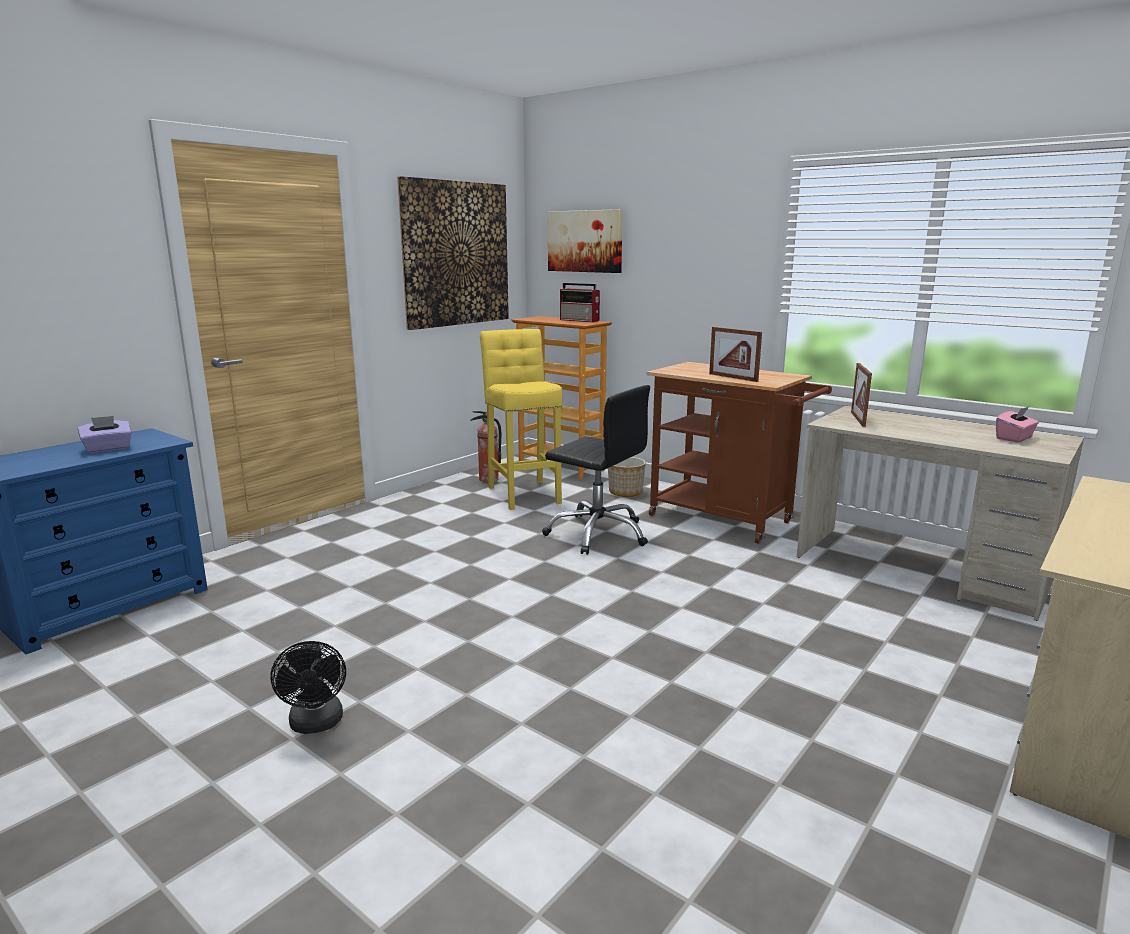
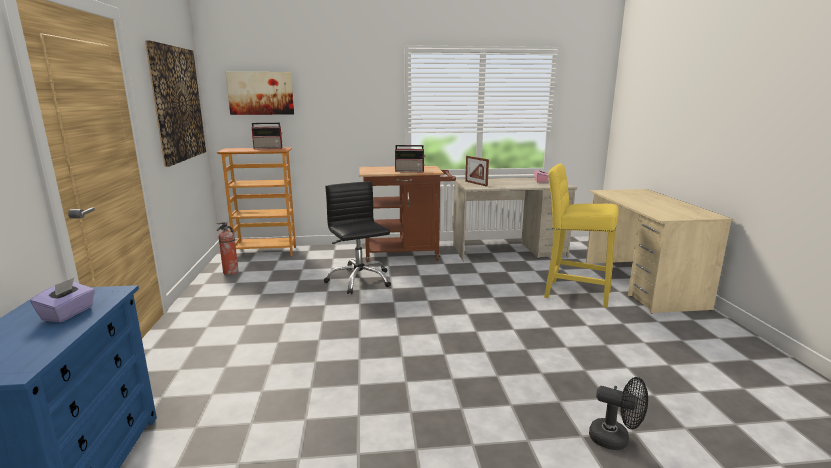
camera: 45 degrees left, 0 degrees up
black fan [270,641,346,734] -> black fan moved to [589,377,648,450]
yellow stool [480,329,562,510] -> yellow stool moved to [544,164,618,308]
black office chair [542,385,650,555] -> black office chair turned 105 degrees counterclockwise [324,181,391,294]
planter [608,457,646,497] -> none
picture frame [709,327,762,382] -> radio [395,145,425,172]

